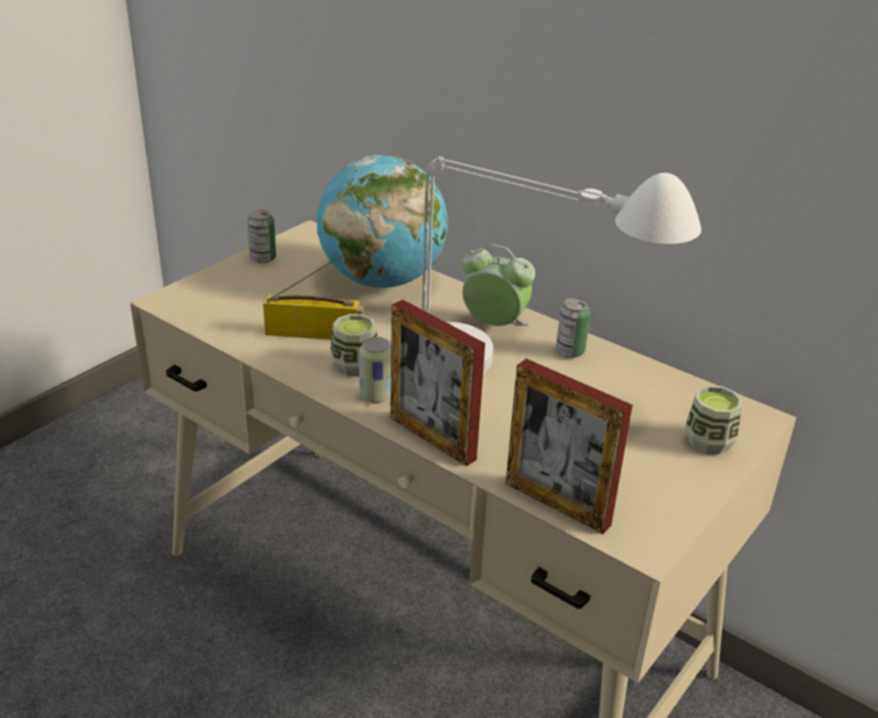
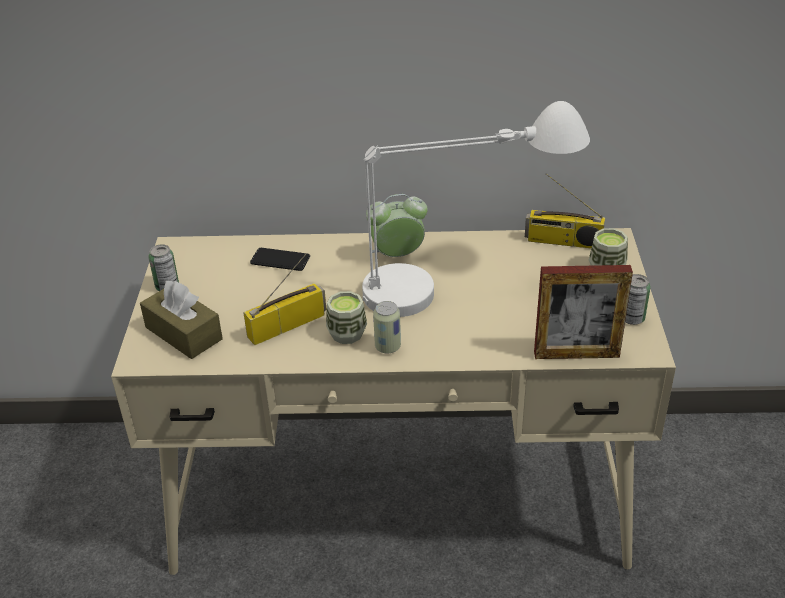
camera: 35 degrees left, 5 degrees up
globe [317,155,448,288] -> phone [250,248,310,271]
picture frame [390,300,485,466] -> none
can [556,298,591,358] -> can moved to [625,274,650,325]
none -> brown tissue box [140,281,223,359]
none -> radio [525,173,605,248]

